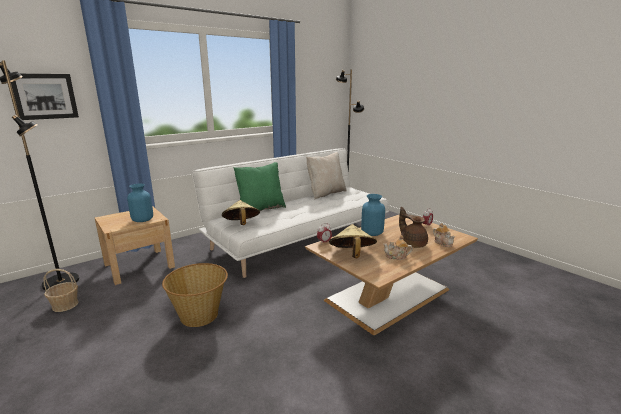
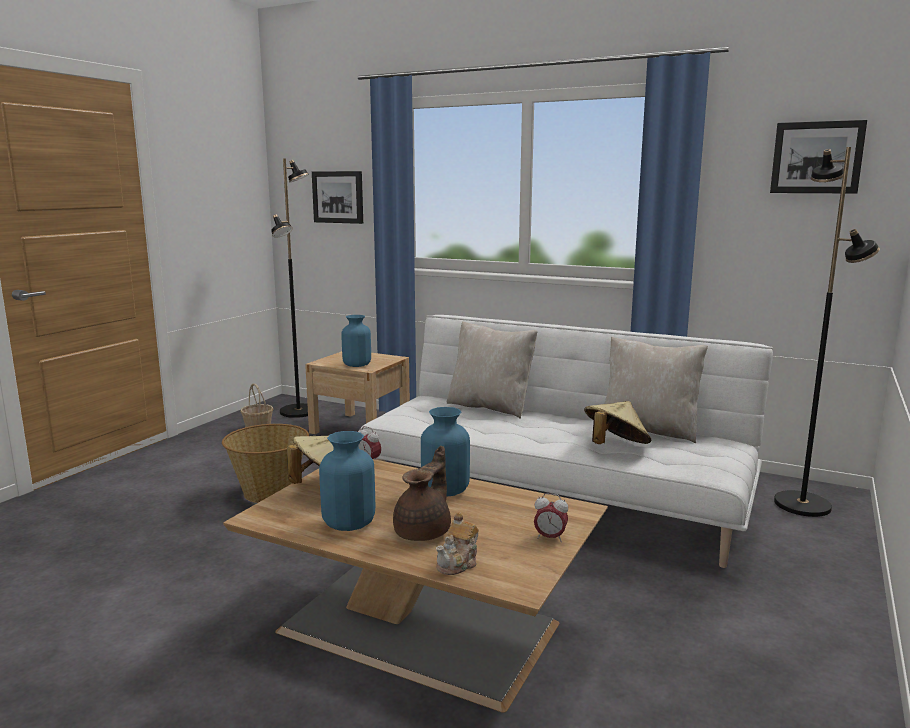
camera: 65 degrees right, 5 degrees down
beige hat [222,200,260,225] -> beige hat moved to [584,401,651,444]
green pillow [234,162,286,211] -> beige pillow [447,321,538,419]
teapot [383,235,413,260] -> blue vase [319,431,375,531]
none -> picture [770,120,867,194]

